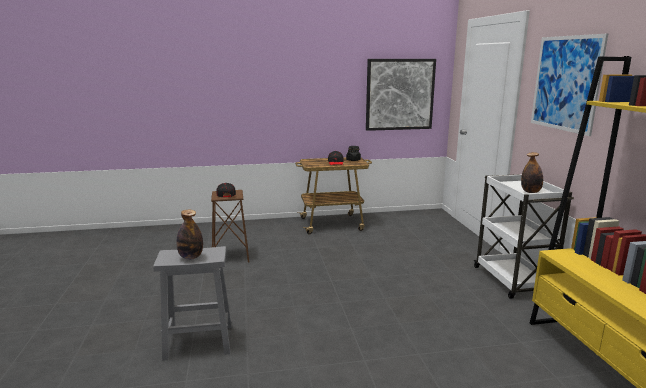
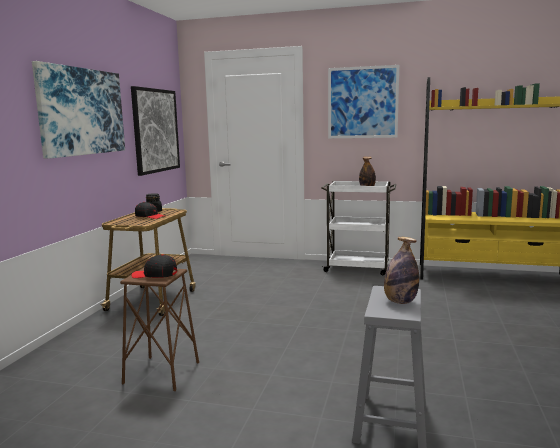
camera: 65 degrees left, 5 degrees down
none -> picture [32,61,125,159]

